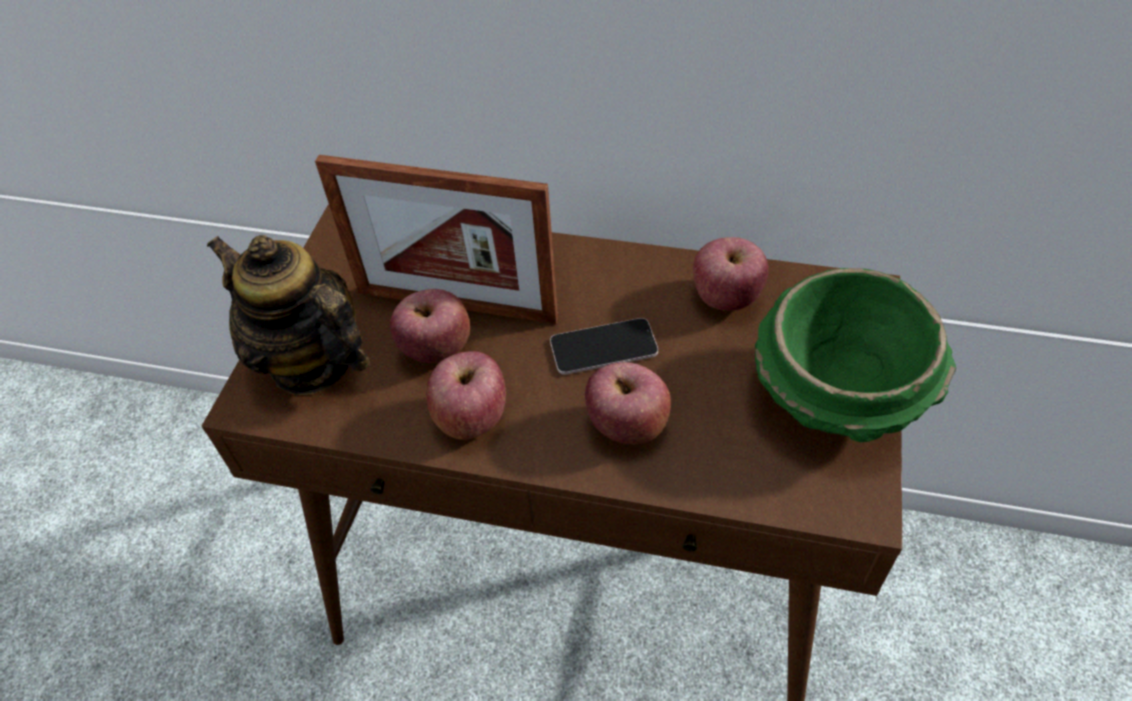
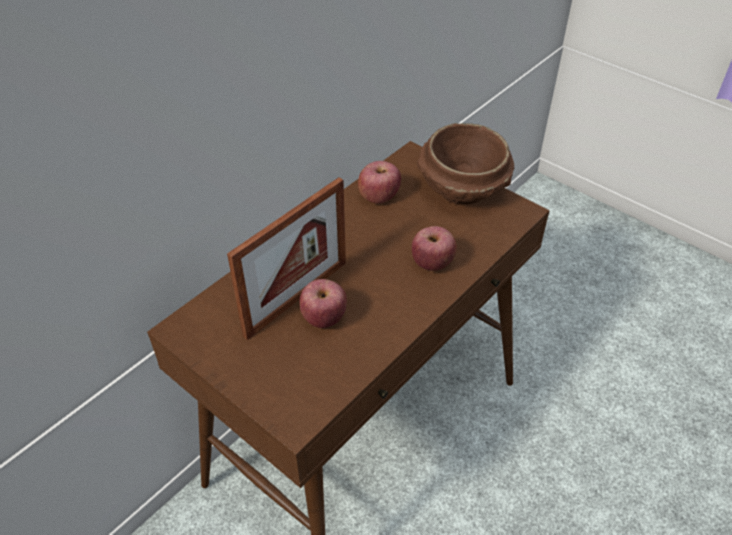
camera: 65 degrees left, 5 degrees down
teapot [207,235,370,395] -> none
apple [426,351,506,440] -> none
phone [550,318,658,375] -> none
green bowl [755,268,956,442] -> brown bowl [417,123,514,205]

